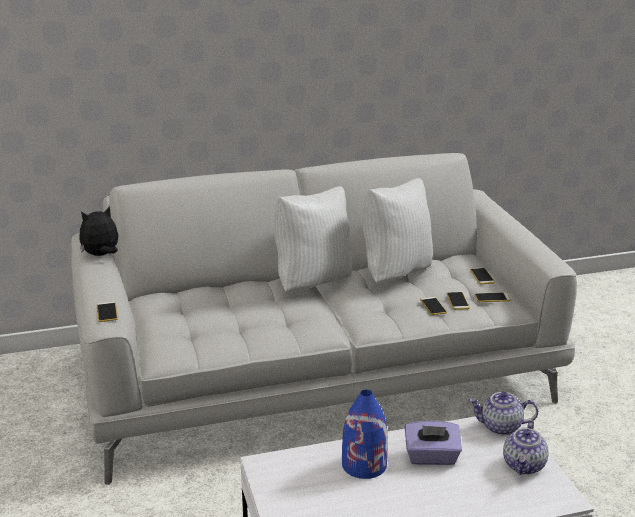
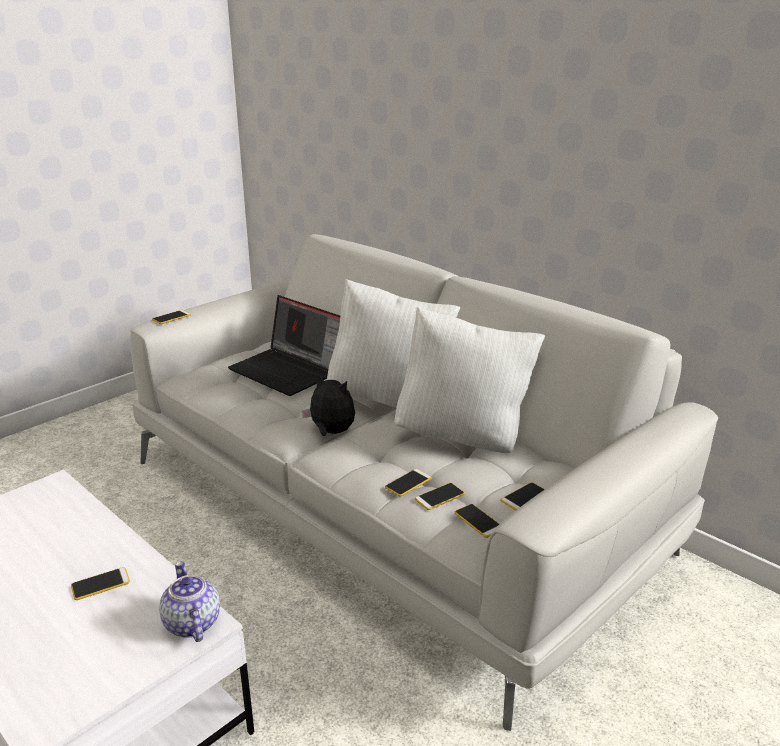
camera: 60 degrees right, 0 degrees up
plush toy [79,206,118,256] -> plush toy moved to [302,374,355,436]
blue vase [342,390,388,479] -> none
purple tissue box [405,421,462,465] -> phone [71,567,130,600]
teapot [503,420,549,475] -> none
none -> laptop [228,295,340,396]

